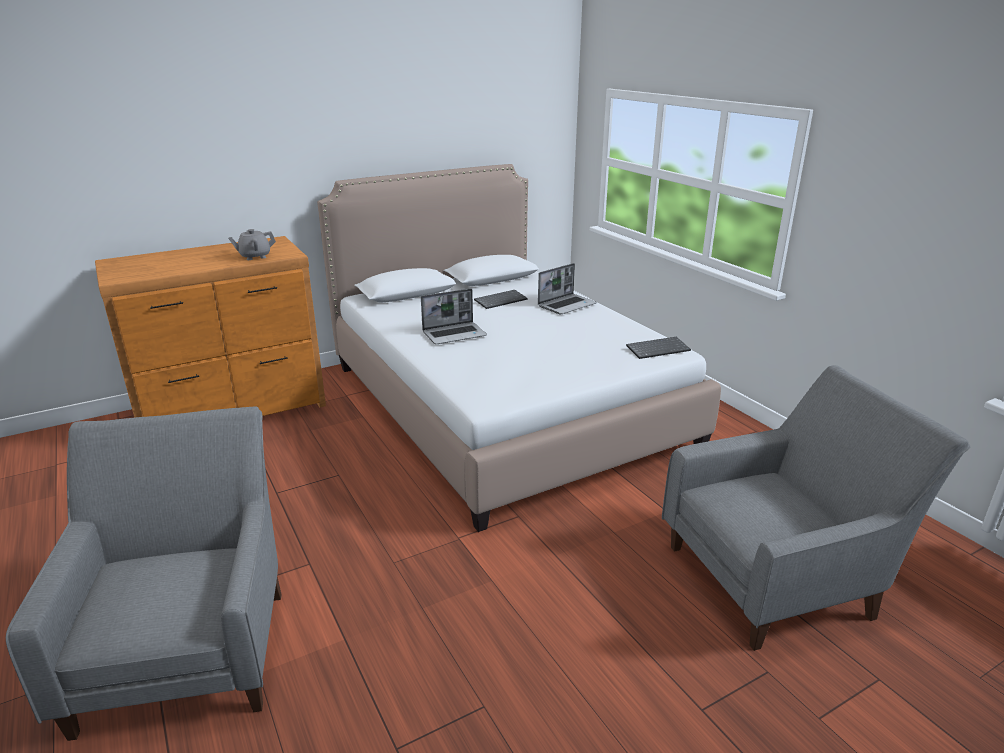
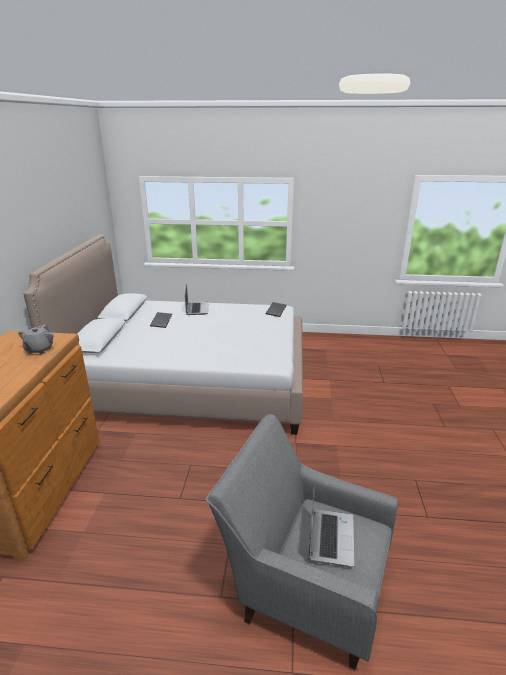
camera: 55 degrees left, 0 degrees up
laptop [421,289,487,344] -> laptop moved to [308,482,355,567]
grey armchair [662,365,971,651] -> none

